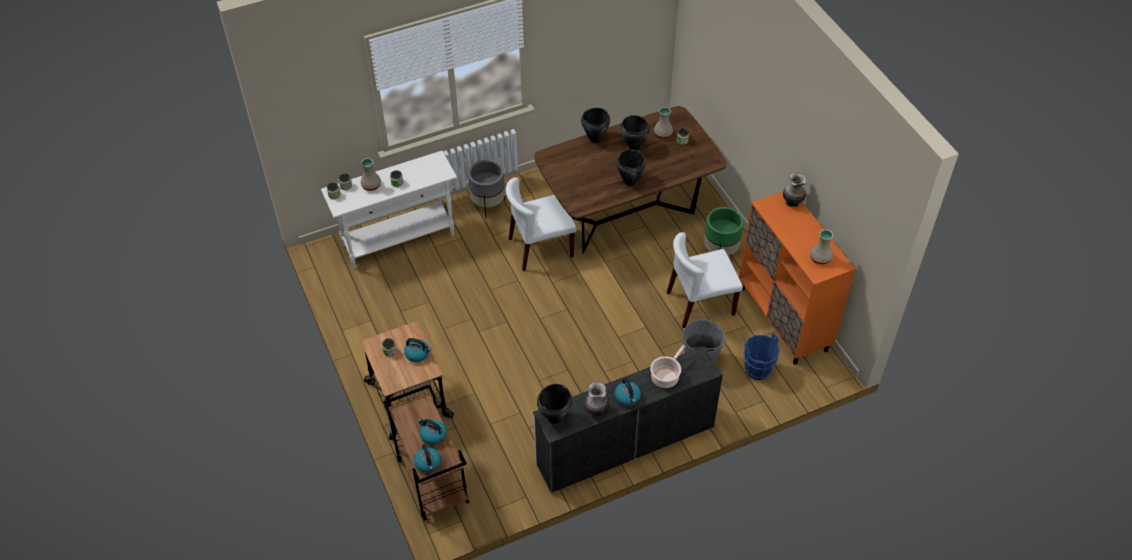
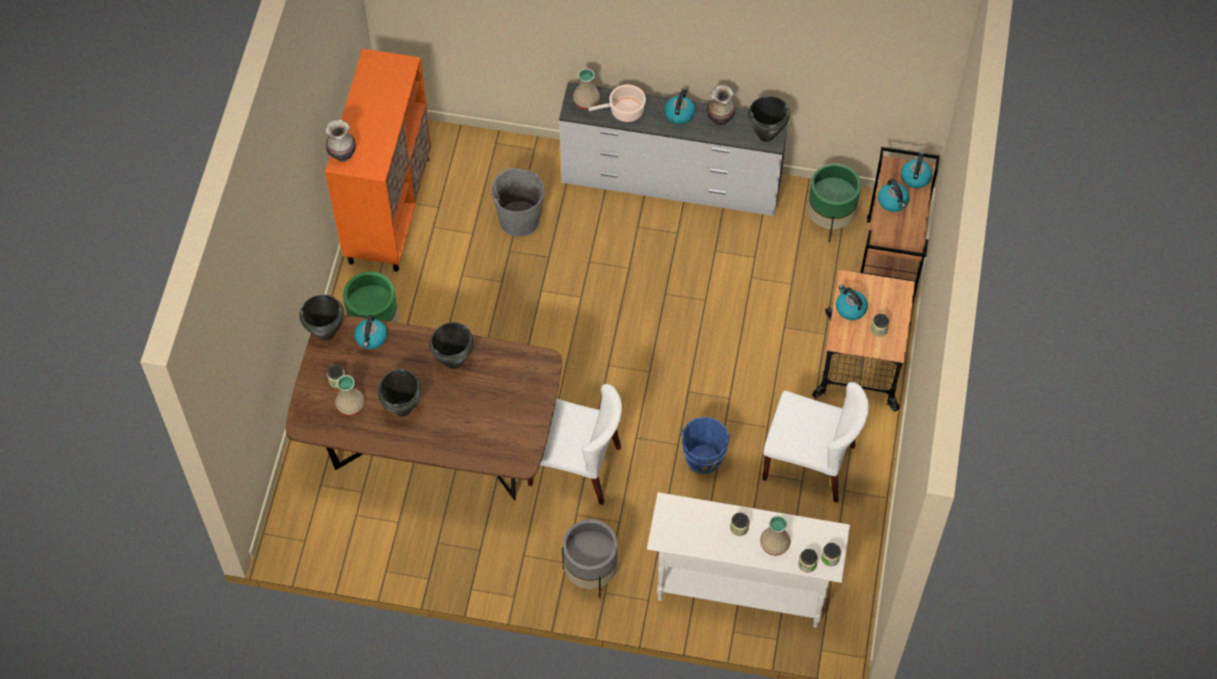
camera: 145 degrees left, 10 degrees up
black cooking pot [581,108,610,143] -> black cooking pot moved to [299,295,344,341]
white chair [667,232,743,328] -> white chair moved to [763,382,869,503]
blue bucket [744,334,780,380] -> blue bucket moved to [682,417,730,475]
beige vase [810,229,833,265] -> beige vase moved to [573,68,600,110]
none -> kettle [354,315,387,349]
none -> green planter [807,163,861,242]

